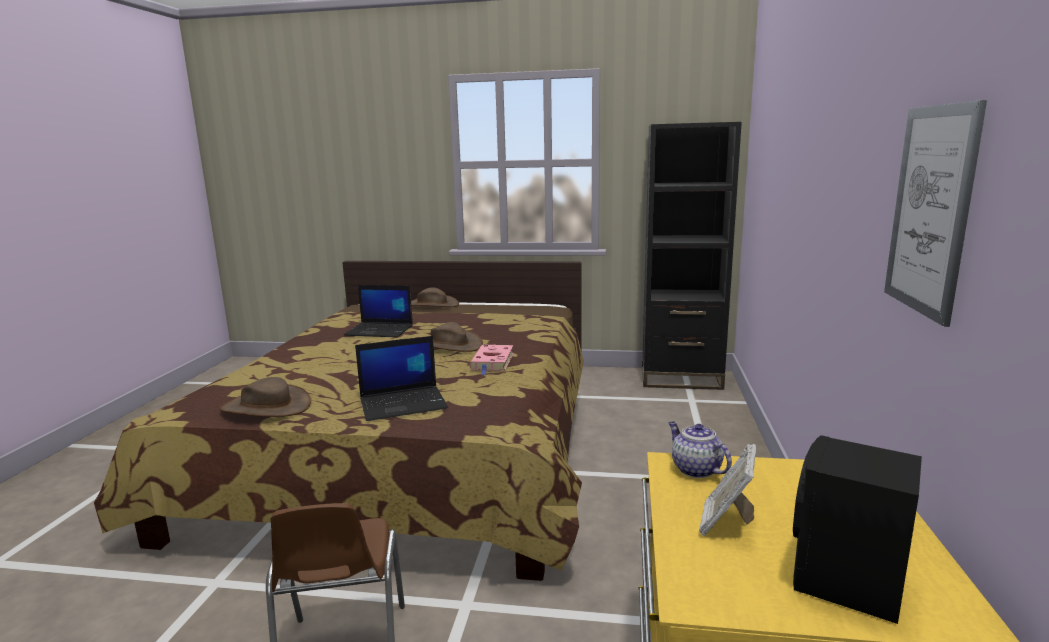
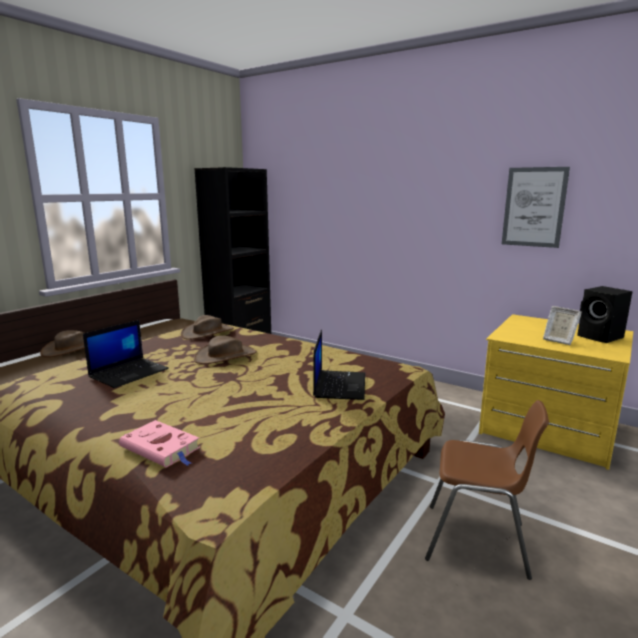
camera: 65 degrees left, 0 degrees up
brown hat [220,377,311,417] -> brown hat moved to [181,315,234,340]
pink book [469,344,513,375] -> pink book moved to [119,420,200,468]
teapot [668,421,732,478] -> none

